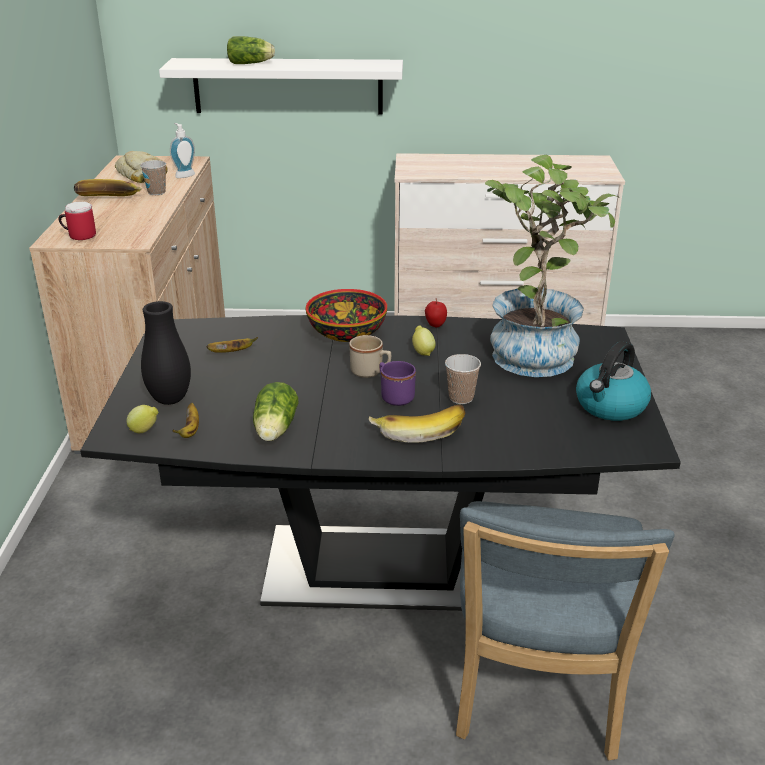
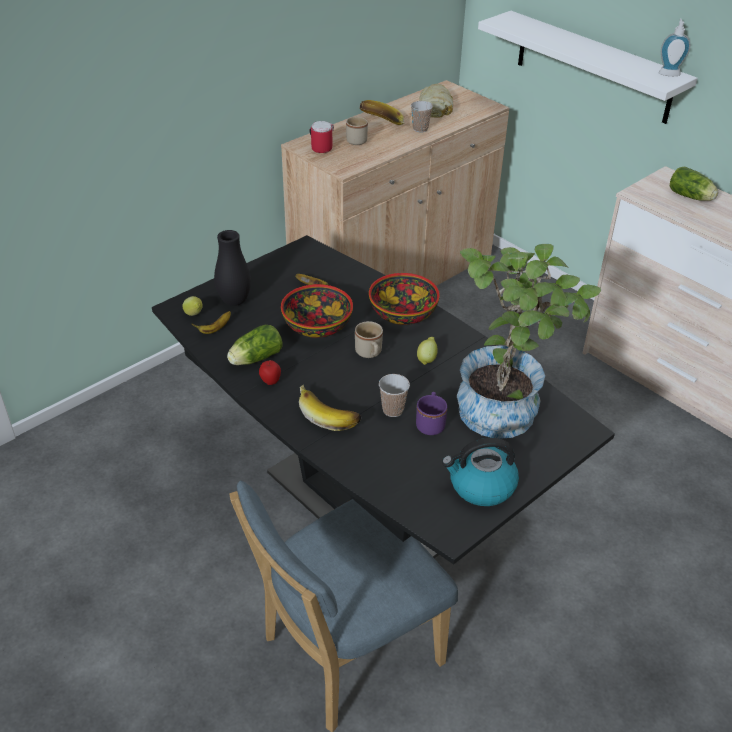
camera: 45 degrees right, 10 degrees up
soap dispenser [170,123,195,178] -> soap dispenser moved to [658,18,691,76]
lettuce [227,36,275,64] -> lettuce moved to [670,167,718,201]
purple mug [380,361,416,406] -> purple mug moved to [416,392,447,435]
apple [425,298,447,327] -> apple moved to [259,360,281,385]
none -> bowl [281,284,353,338]
none -> beige mug [346,117,368,145]

